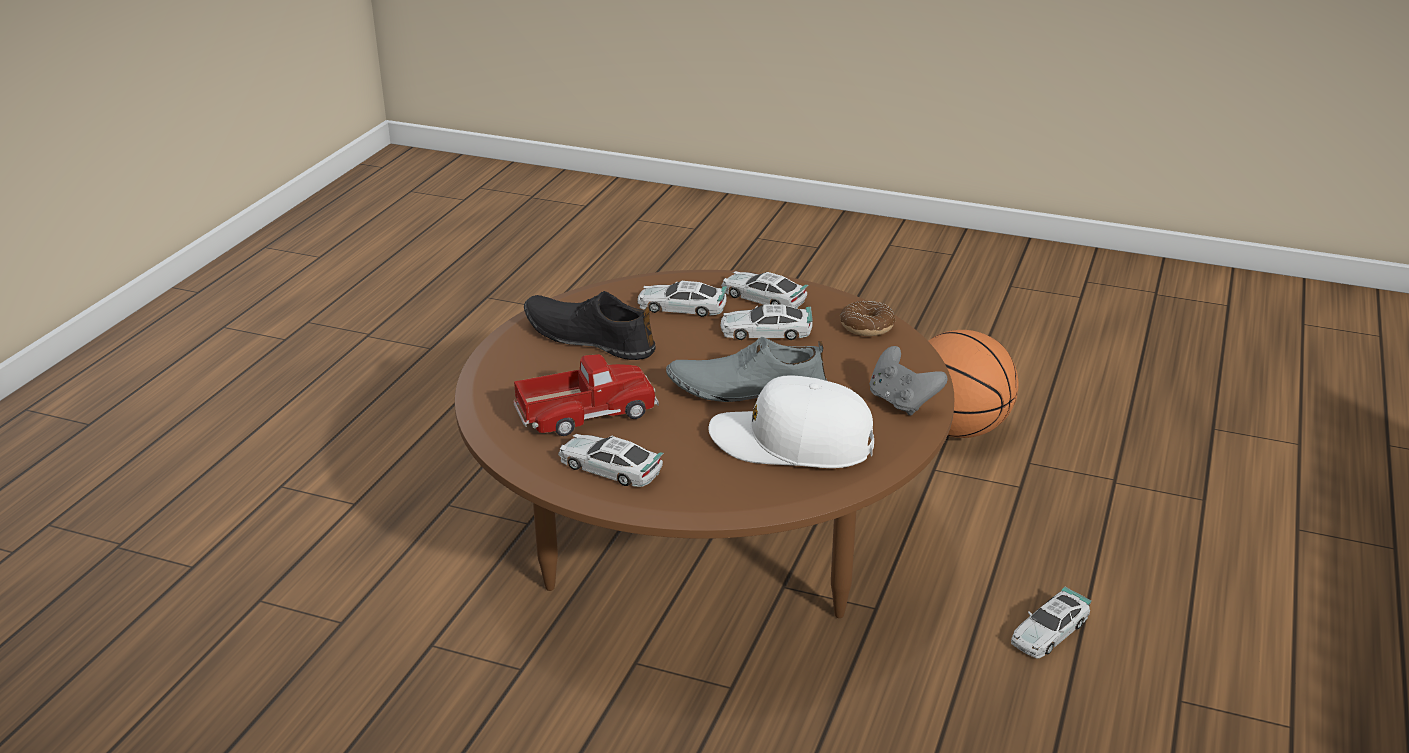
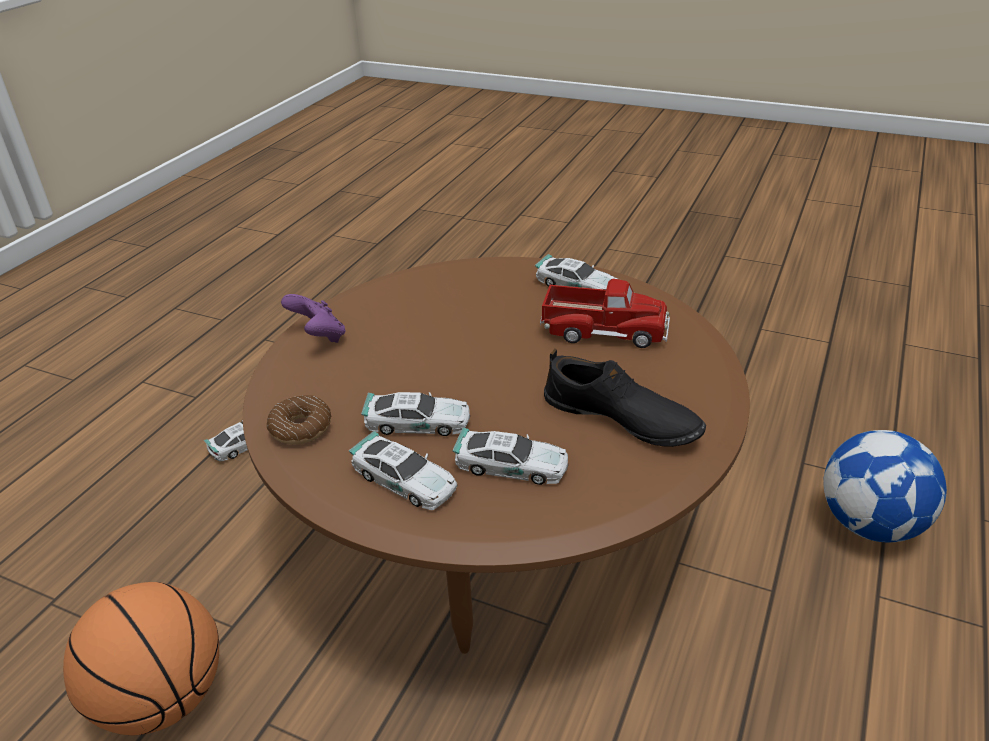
camera: 175 degrees left, 5 degrees up
toy truck [514,354,659,436] -> toy truck turned 150 degrees counterclockwise [540,278,670,348]
grey shoe [666,337,827,402] -> none
white cap [709,375,874,468] -> none
grey game controller [870,346,948,416] -> purple game controller [281,294,346,343]
none -> football [823,430,947,543]

